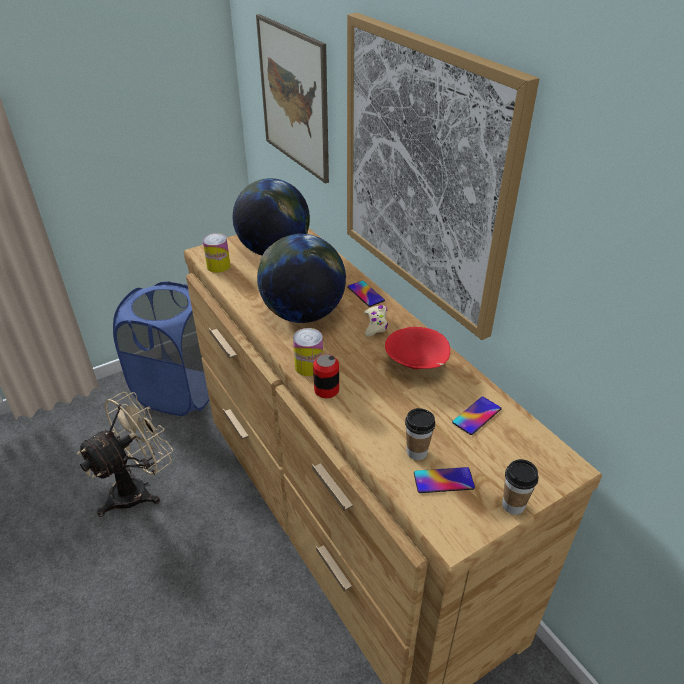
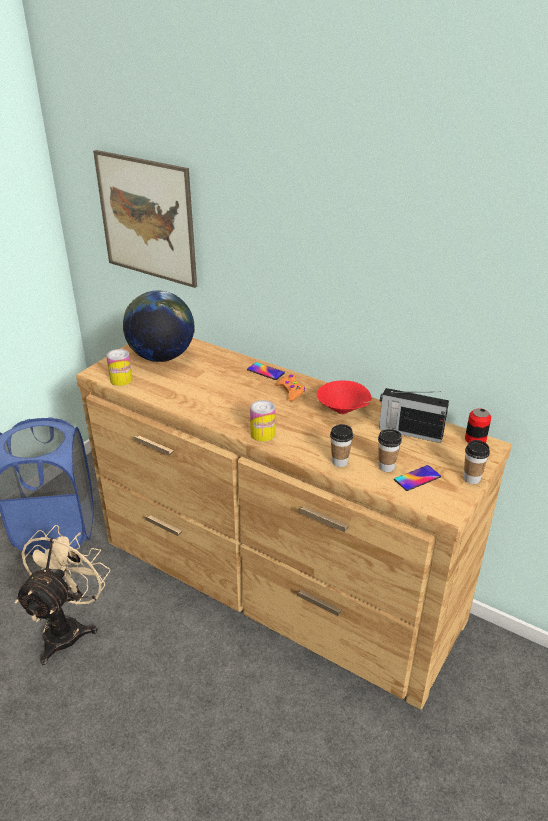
camera: 25 degrees left, 5 degrees down
globe [257,234,346,323] -> none
can [313,354,339,398] -> can moved to [465,408,491,443]
picture [347,13,539,340] -> none
beige game controller [364,305,388,337] -> orange game controller [276,375,305,401]
phone [452,397,502,435] -> radio [379,388,449,443]
none -> cup [330,424,353,467]

